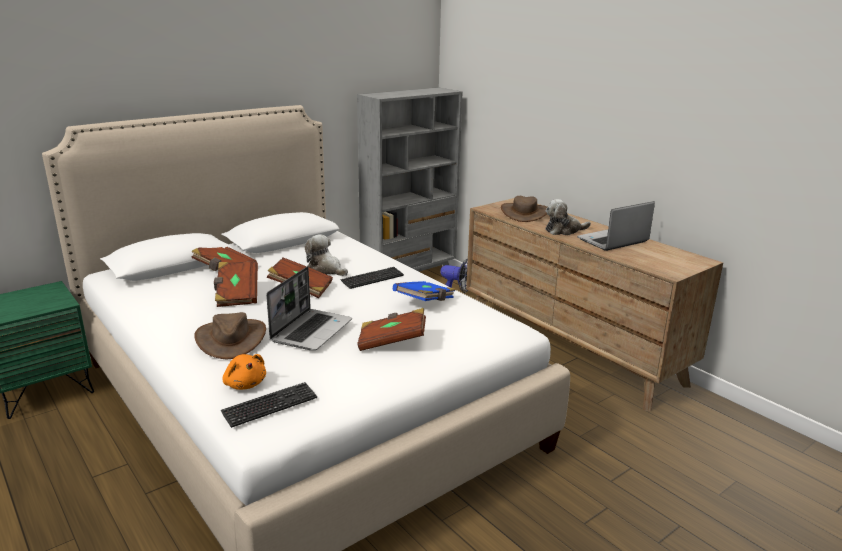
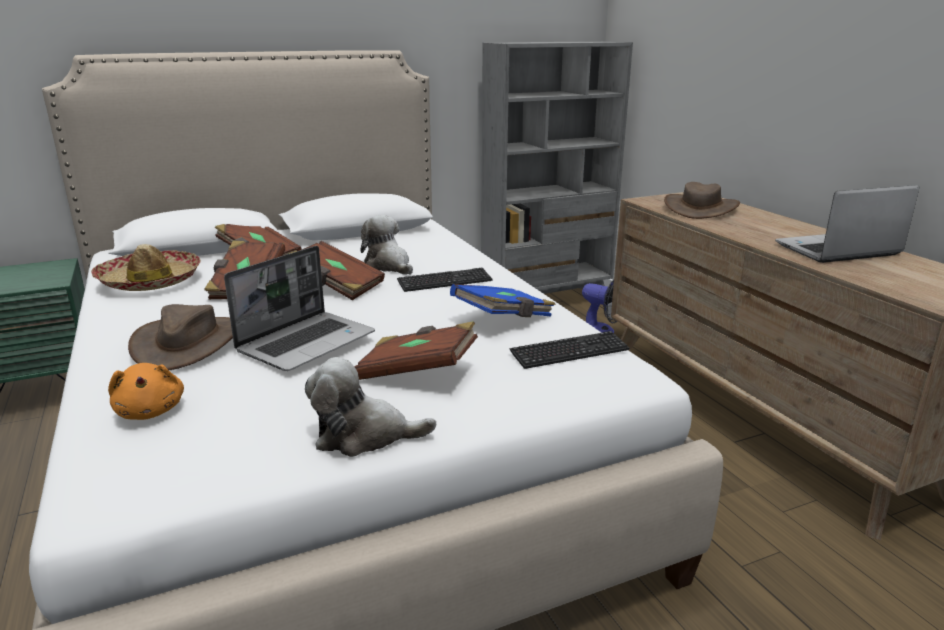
camera: 15 degrees right, 0 degrees up
keyboard [221,382,317,428] -> keyboard moved to [510,331,629,369]
plush toy [546,199,591,235] -> plush toy moved to [305,357,436,457]
none -> hat [91,244,201,291]

